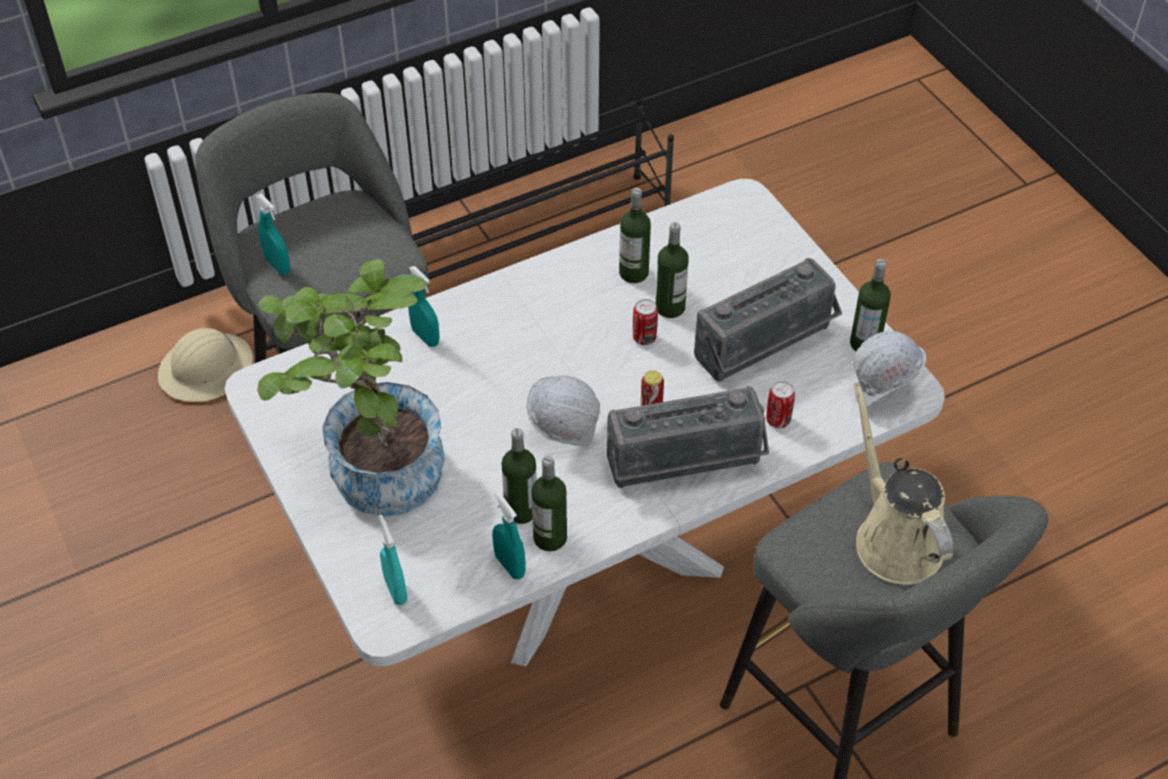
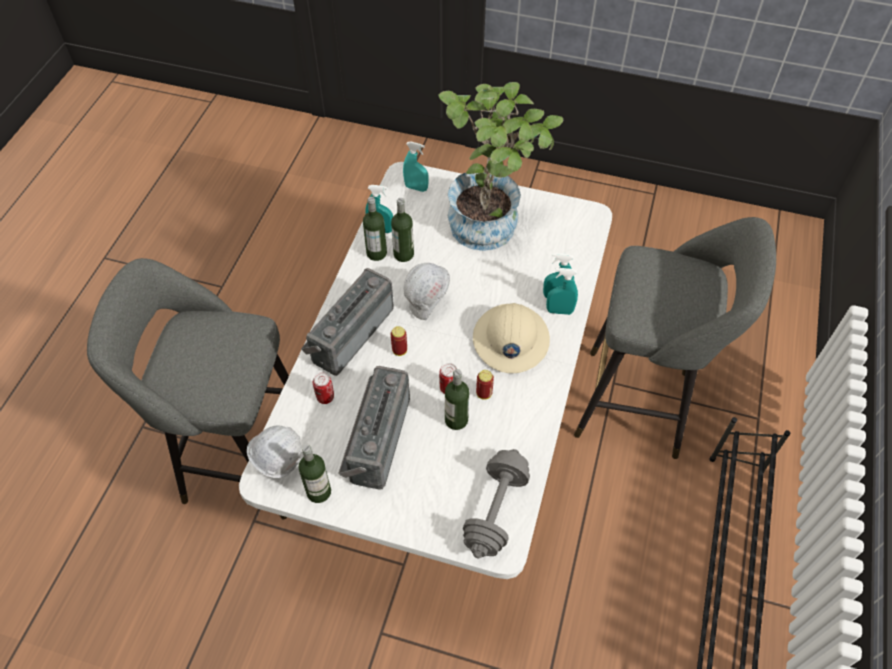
camera: 135 degrees right, 5 degrees up
beige hard hat [158,328,253,402] -> beige hard hat moved to [473,303,550,373]
turquoise spray bottle [256,194,290,274] -> turquoise spray bottle moved to [546,268,578,315]
bottle [619,188,651,283] -> none
beige watering can [853,382,954,585] -> none
none -> grey dumbbell [463,449,530,559]
none -> can [476,370,494,400]

